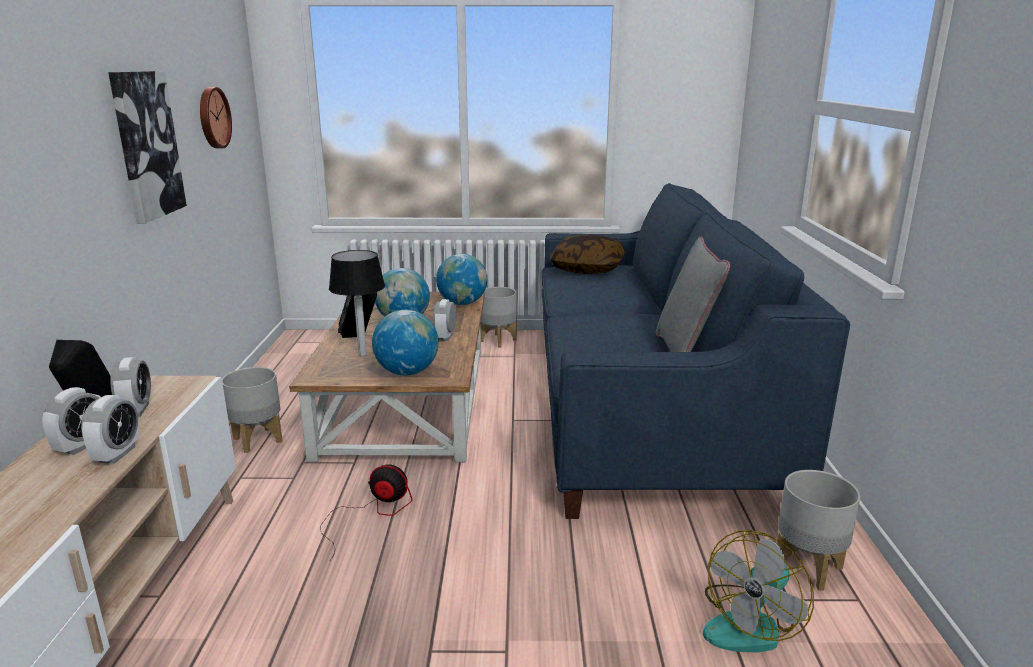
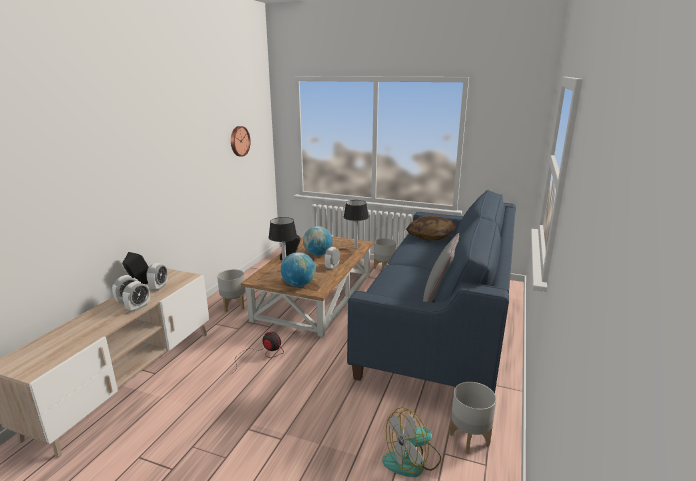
camera: 20 degrees right, 0 degrees up
picture [108,71,187,224] -> none
globe [436,254,488,305] -> table lamp [344,200,369,249]

